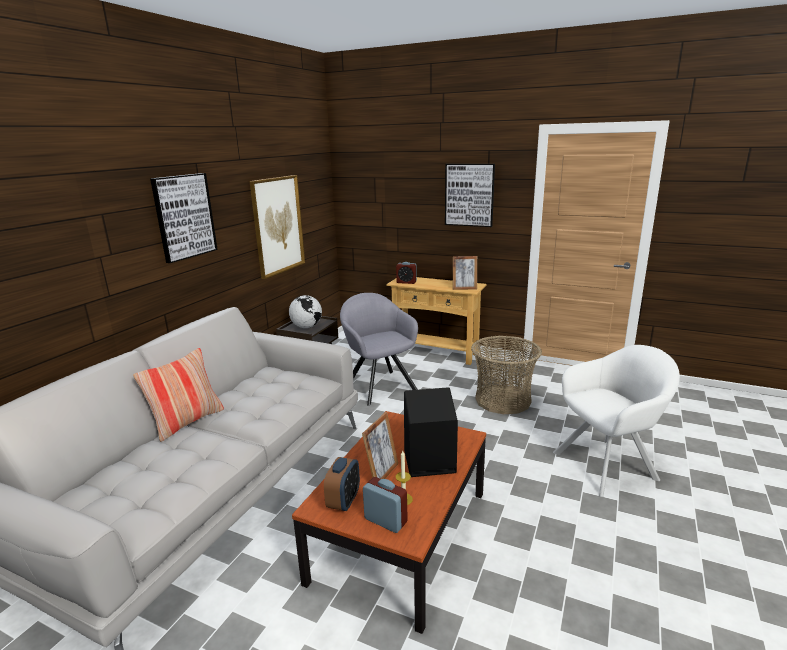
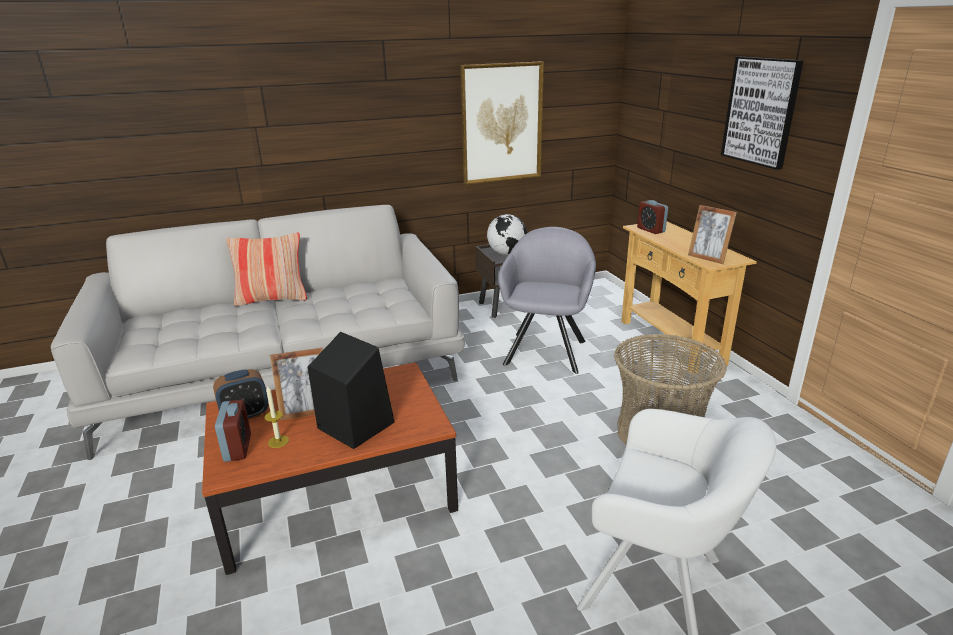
camera: 45 degrees right, 5 degrees up
picture [150,173,218,263] -> none

